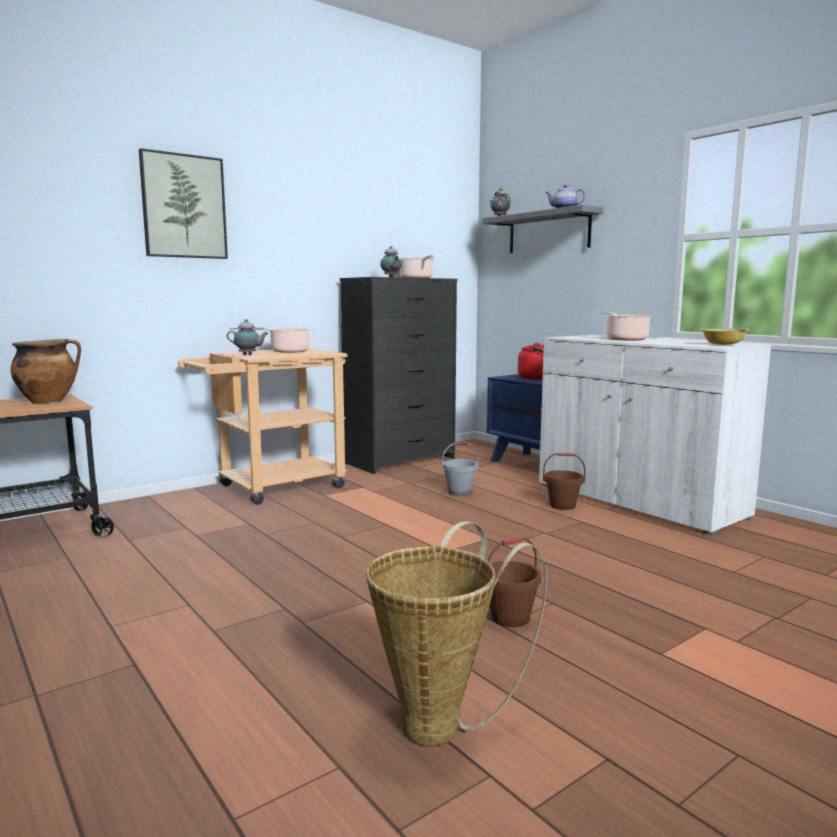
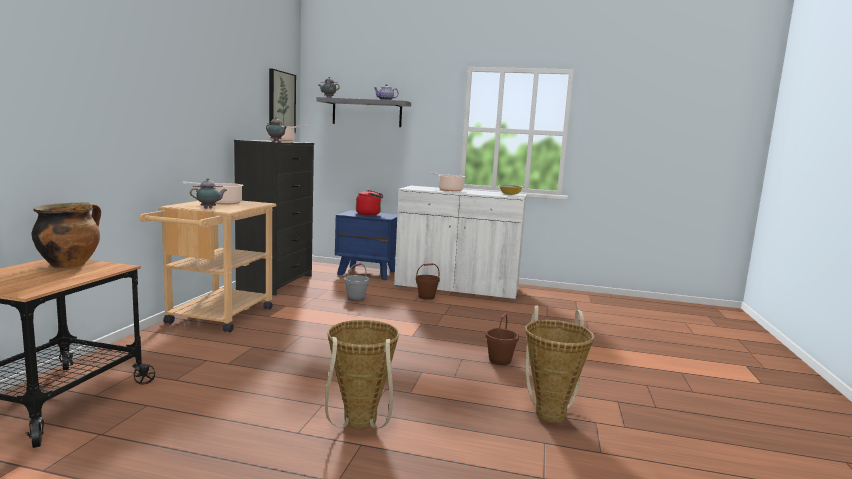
camera: 40 degrees left, 0 degrees up
picture [139,148,228,259] -> picture moved to [269,69,296,133]
none -> basket [325,320,399,429]

